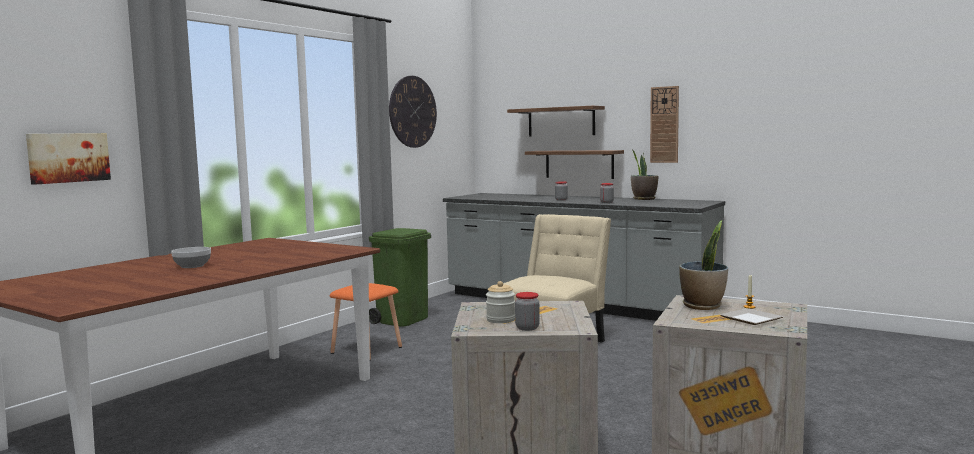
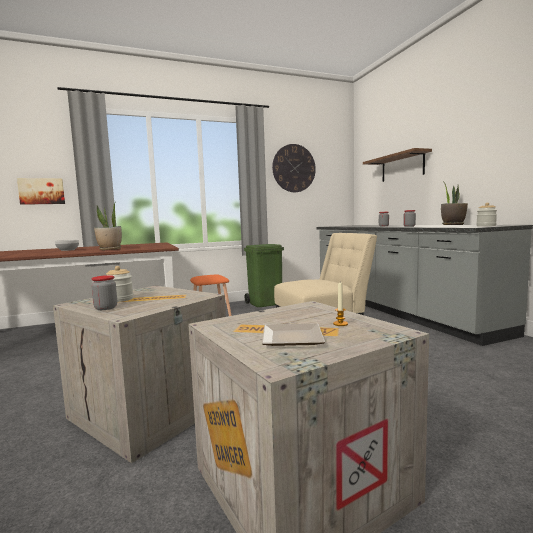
camera: 35 degrees right, 0 degrees up
shelf [525,150,624,179] -> none
wall clock [650,86,679,163] -> none
potted plant [679,220,728,310] -> potted plant moved to [94,203,122,250]
none -> jar [476,203,497,226]

